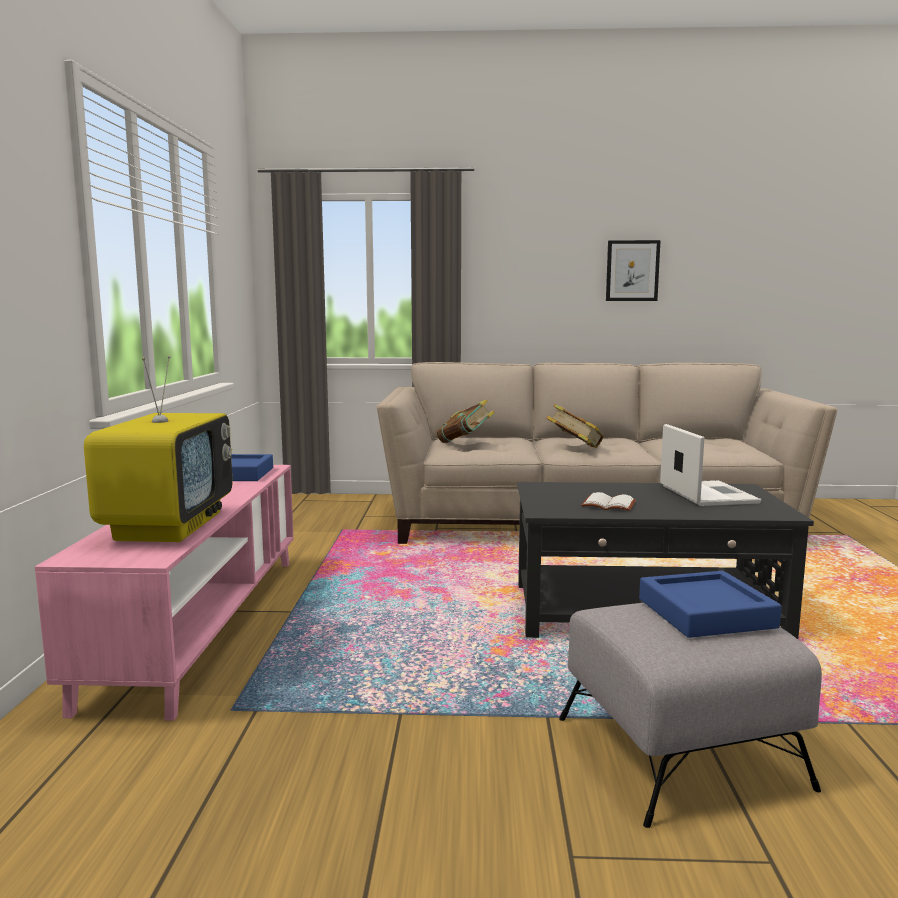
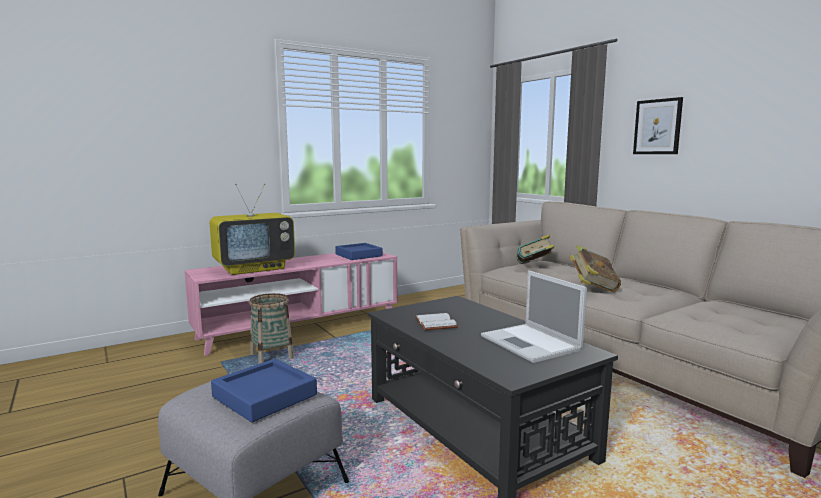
camera: 55 degrees right, 0 degrees up
picture [606,240,661,301] -> picture moved to [633,97,683,154]
laptop [660,424,761,506] -> laptop turned 105 degrees clockwise [481,270,587,363]
none -> basket [249,293,294,364]

